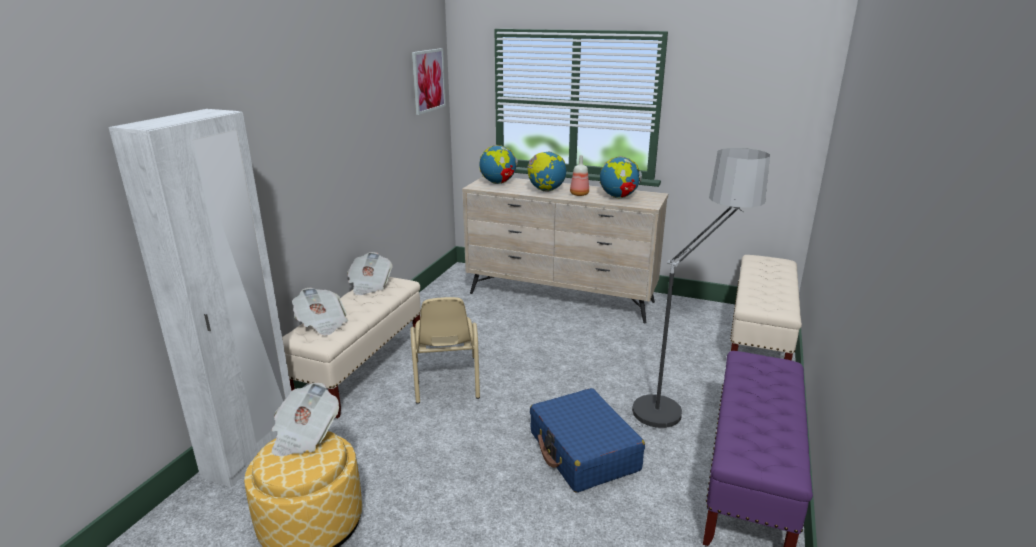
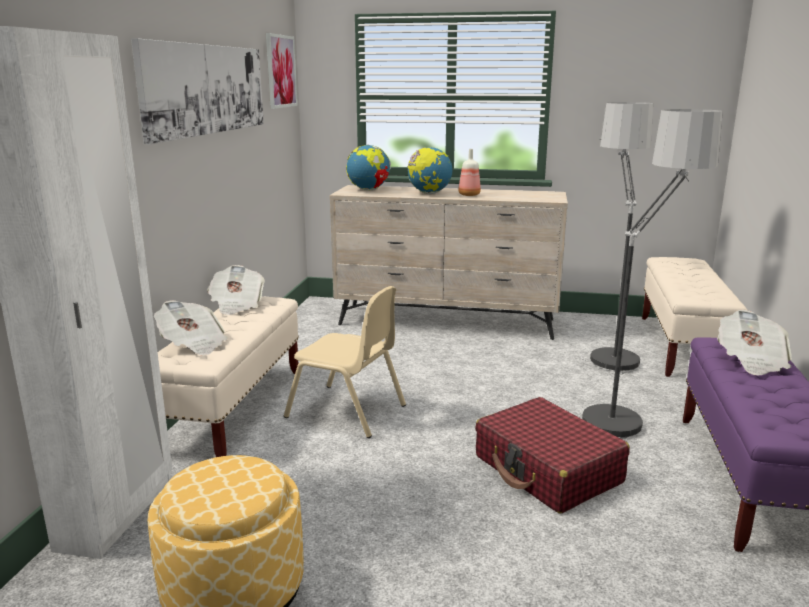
camera: 10 degrees left, 5 degrees down
newspaper [271,382,339,456] -> newspaper moved to [717,310,792,375]
beige chair [411,297,480,404] -> beige chair turned 45 degrees counterclockwise [284,286,406,438]
blue suitcase [530,388,645,493] -> red suitcase [475,397,630,514]
globe [600,156,642,198] -> none
none -> picture [131,38,264,144]
none -> floor lamp [581,102,653,375]

